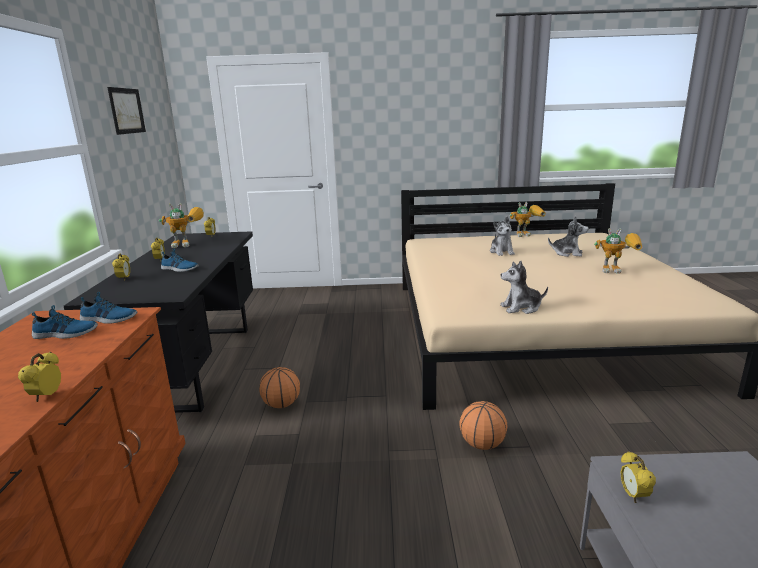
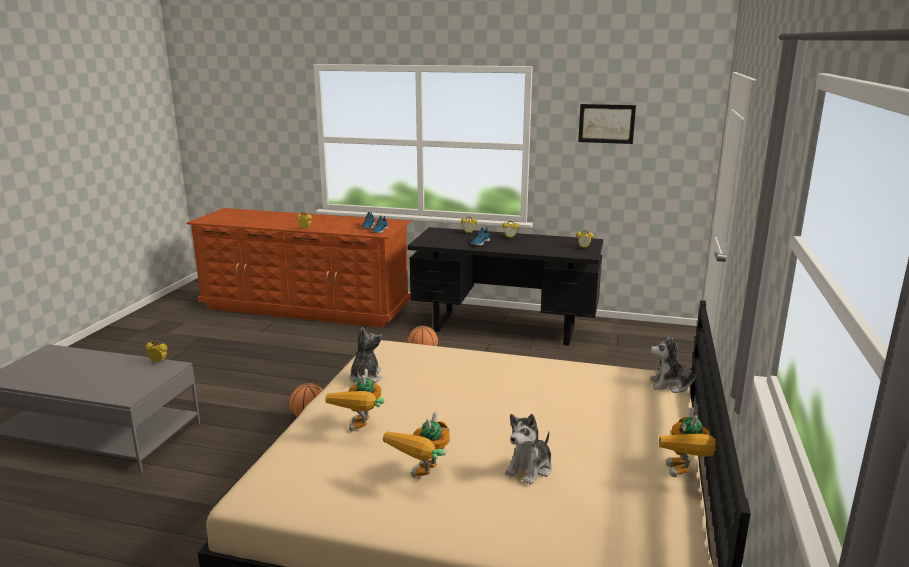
camera: 105 degrees right, 0 degrees up
toy robot [159,203,204,248] -> toy robot moved to [325,369,385,432]
plush toy [490,216,515,256] -> plush toy moved to [650,336,697,393]

